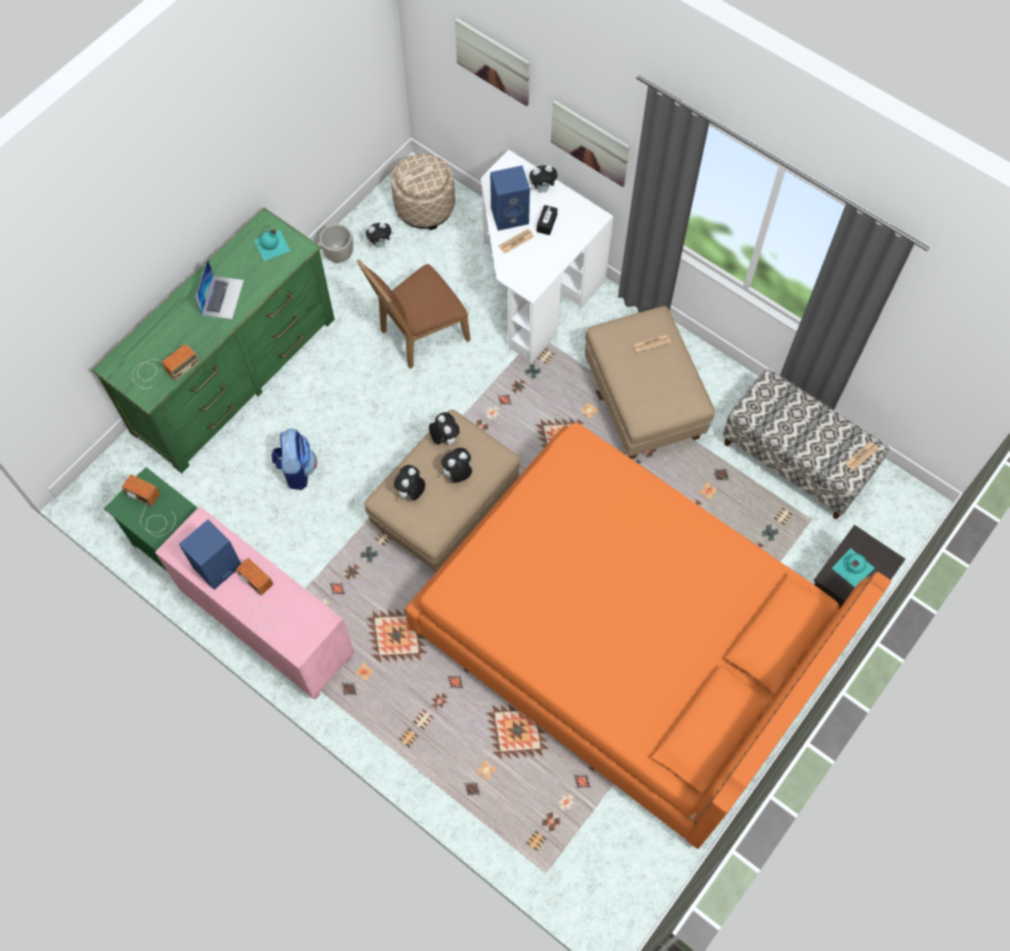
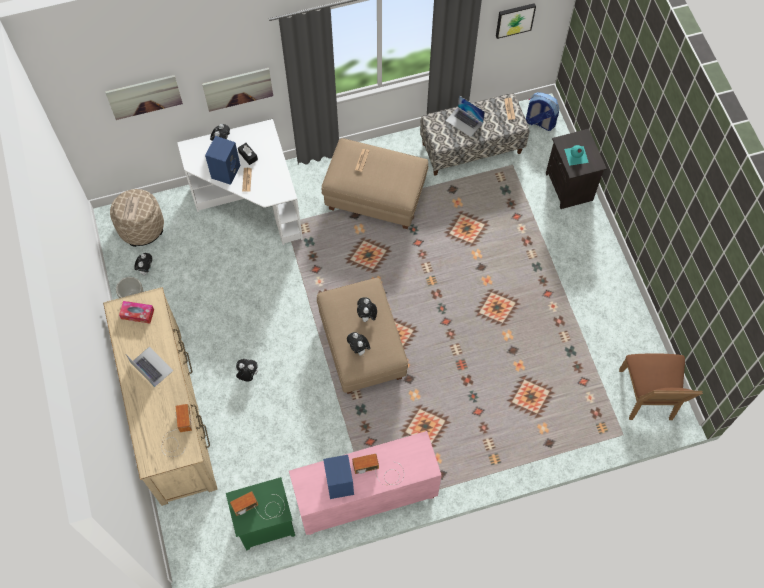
camera: 55 degrees left, 0 degrees up
green dresser [91,207,335,473] -> beige dresser [103,287,218,506]
turquoise bottle [254,229,290,261] -> tissue box [119,301,154,324]
backpack [272,428,317,490] -> backpack moved to [526,92,559,131]
brown chair [356,258,471,369] -> brown chair moved to [619,354,703,420]
orange bed [405,423,891,849] -> none
plush toy [429,412,459,445] -> plush toy moved to [235,359,258,381]
none -> laptop [445,95,485,137]
none -> picture [496,3,536,39]

